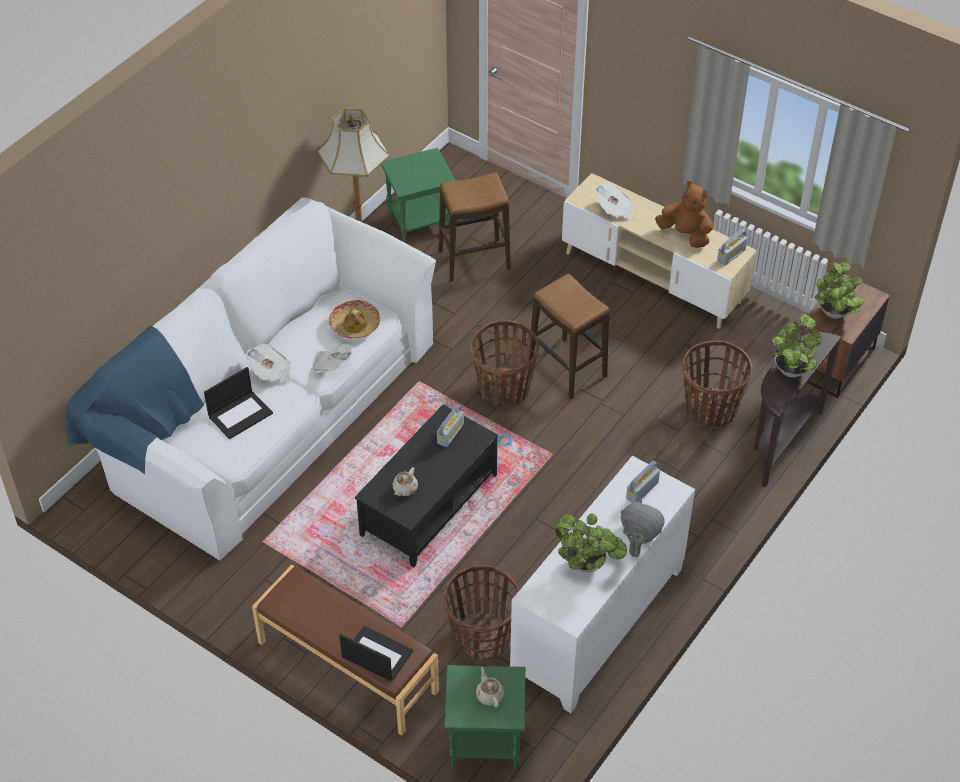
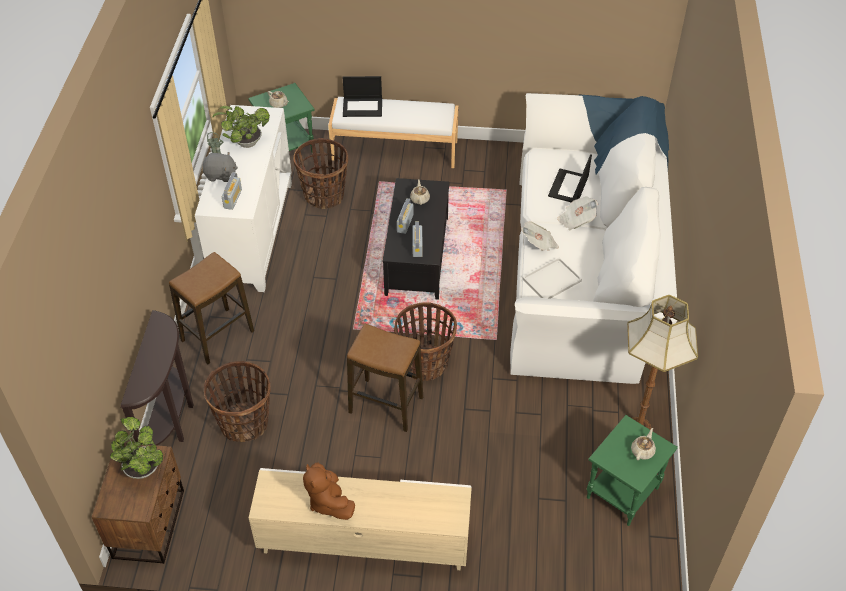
camera: 150 degrees right, 0 degrees up
brown bench [252,565,439,736] -> white bench [328,97,458,168]
hat [329,300,380,338] -> white tray [522,257,582,298]
stool [439,173,511,282] -> stool moved to [169,252,254,365]
newspaper [595,183,632,219] -> none
brown plush toy [655,181,713,248] -> brown plush toy turned 60 degrees clockwise [303,462,355,520]
radio [717,229,747,266] -> radio moved to [397,198,414,234]
potted plant [772,313,822,378] -> none
none -> beige teapot [631,428,656,460]

